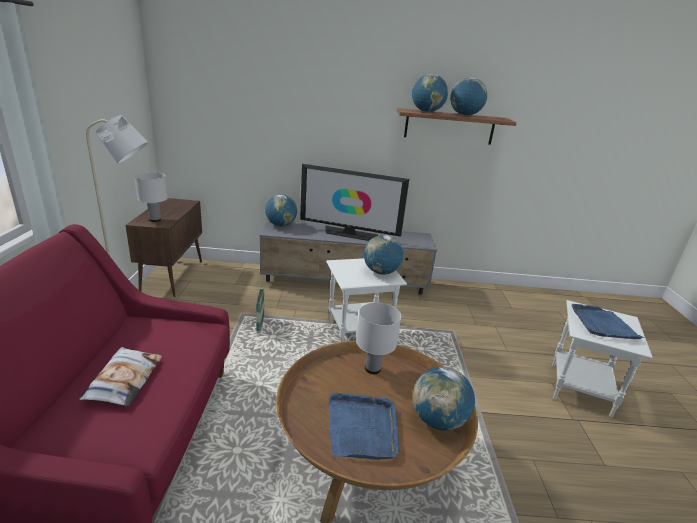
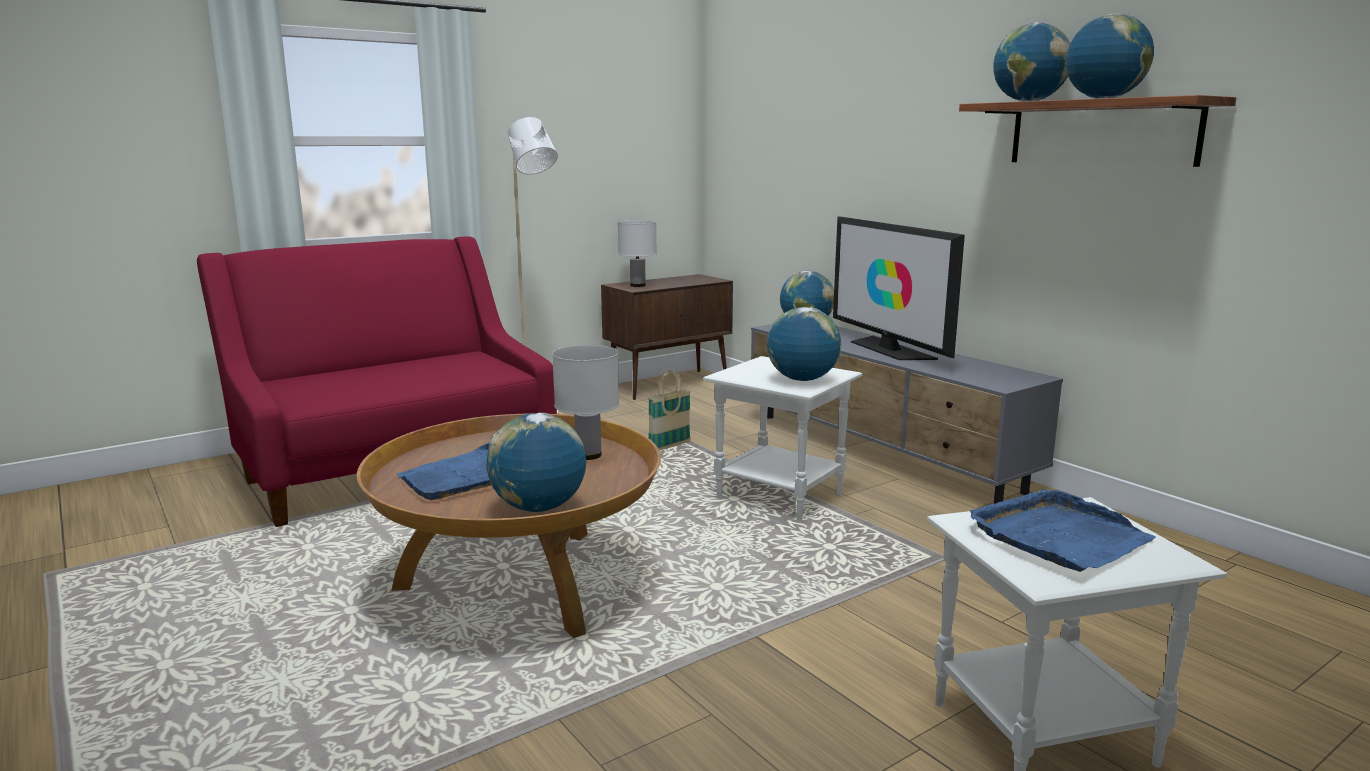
camera: 55 degrees right, 10 degrees down
pillow [79,347,163,407] -> none

